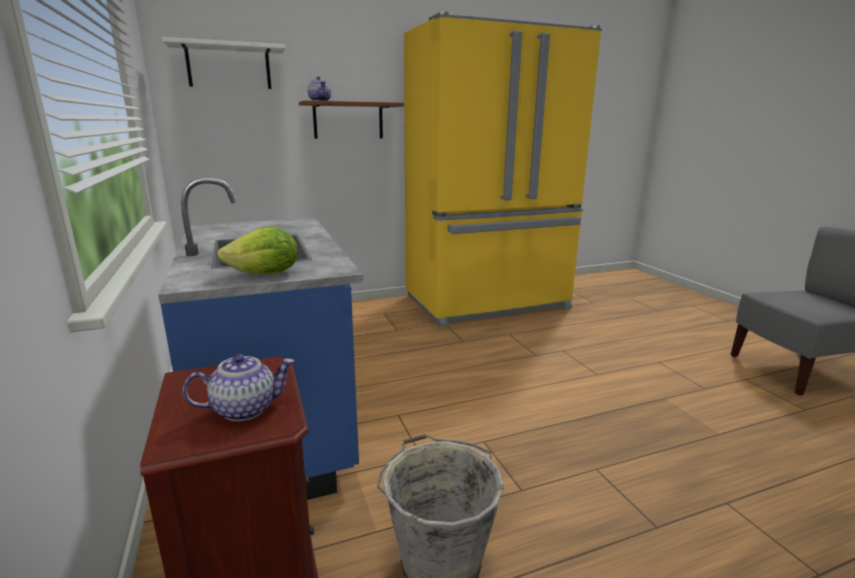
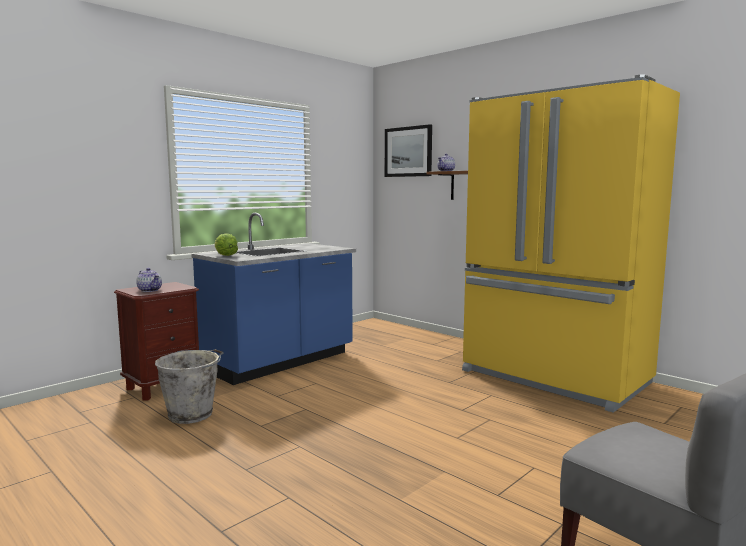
camera: 65 degrees right, 10 degrees down
white shelf [162,37,286,89] -> picture [385,124,432,177]

